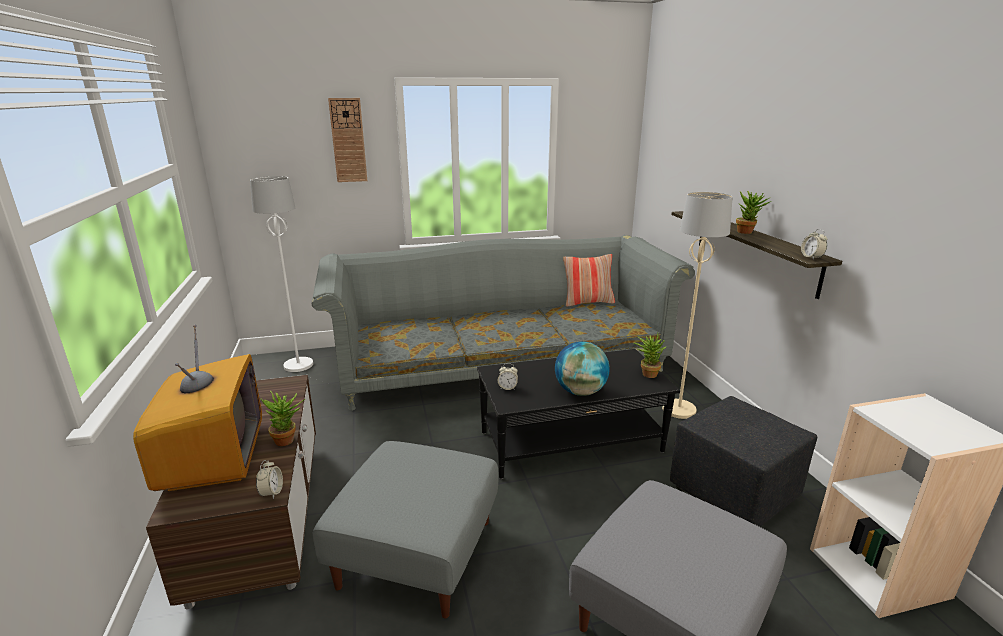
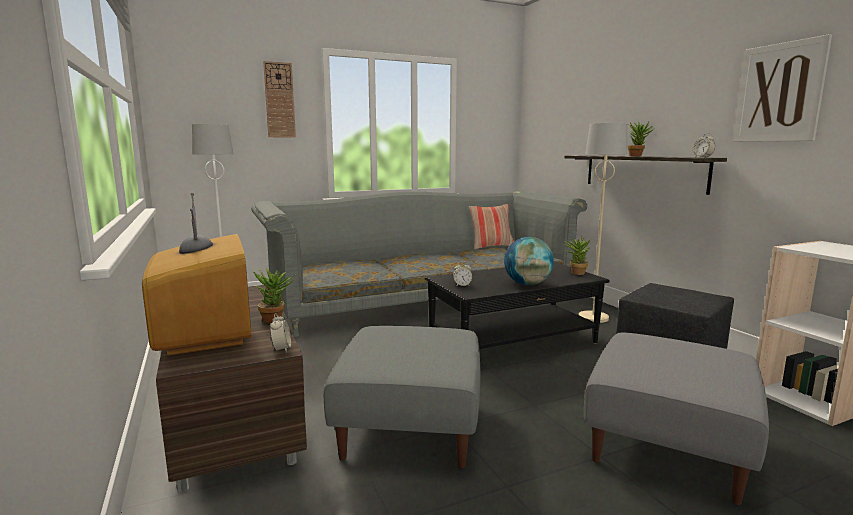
camera: 10 degrees left, 10 degrees down
none -> picture [734,34,832,142]

